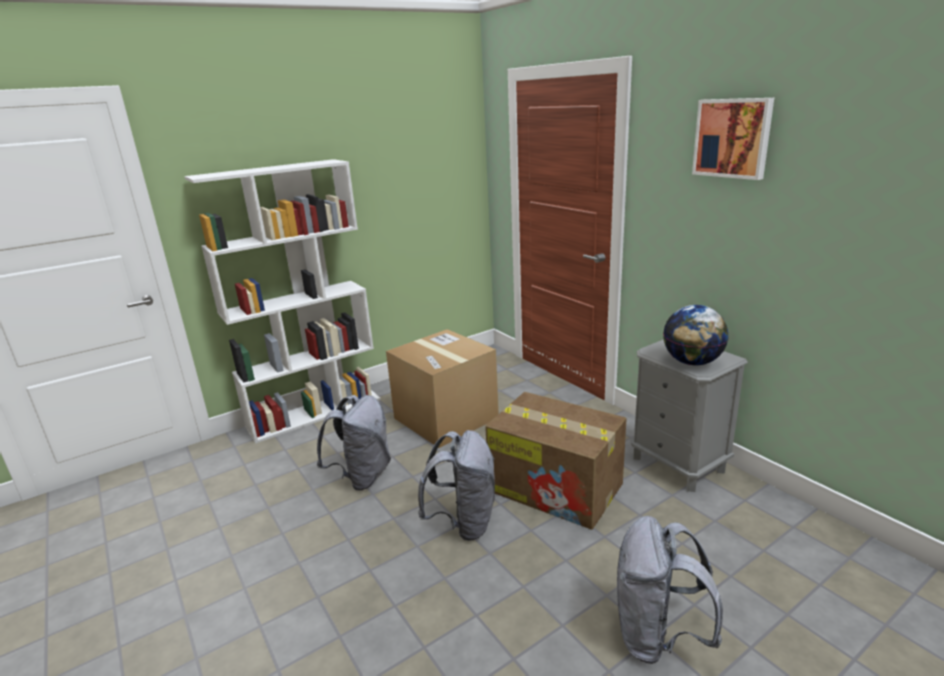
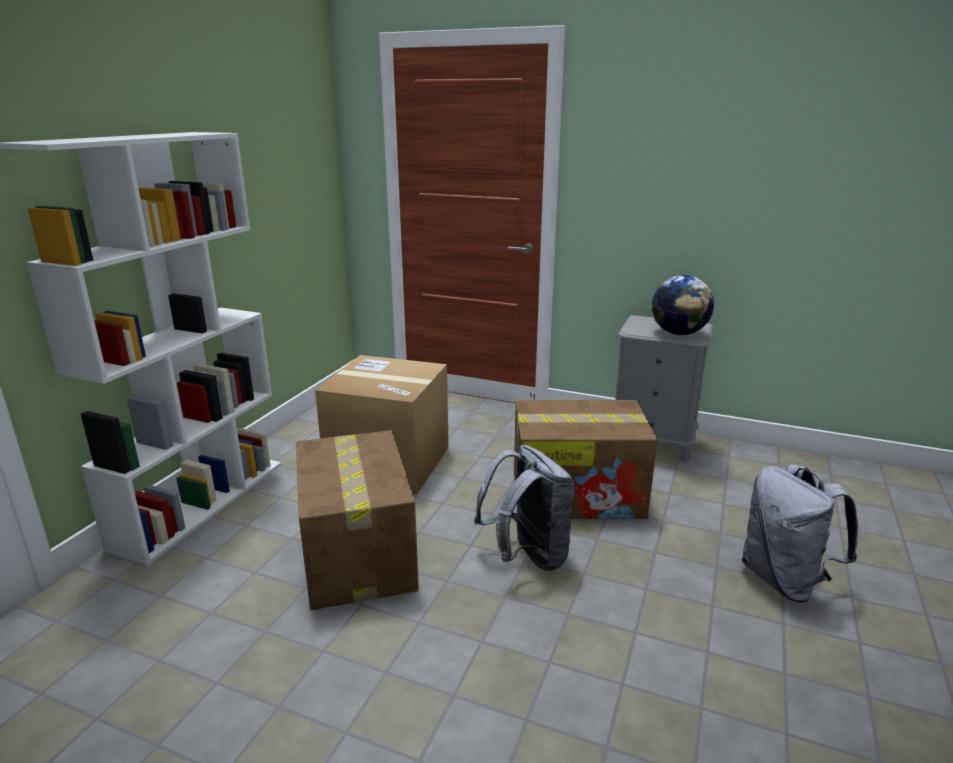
camera: 35 degrees left, 0 degrees up
grey backpack [317,395,391,491] -> cardboard box [296,430,419,610]
picture [692,98,774,180] -> none

